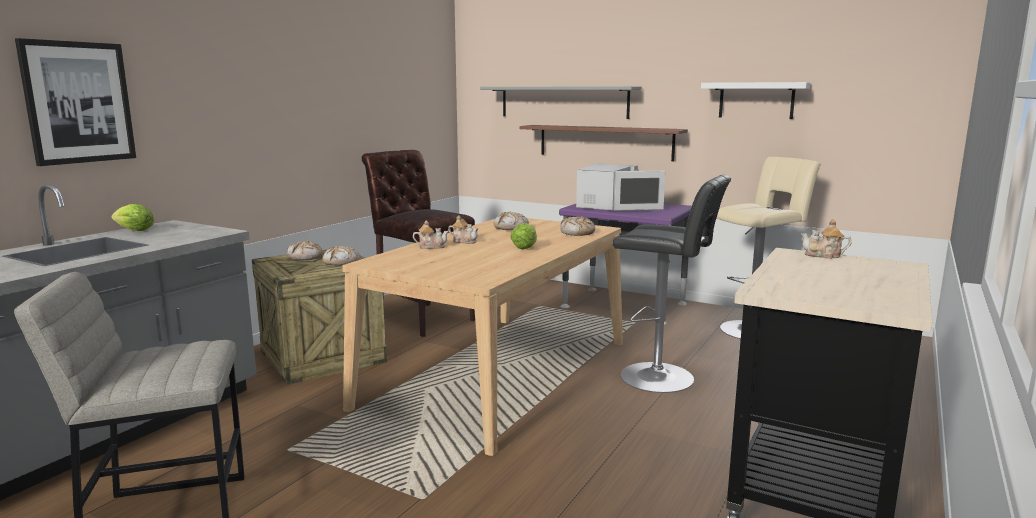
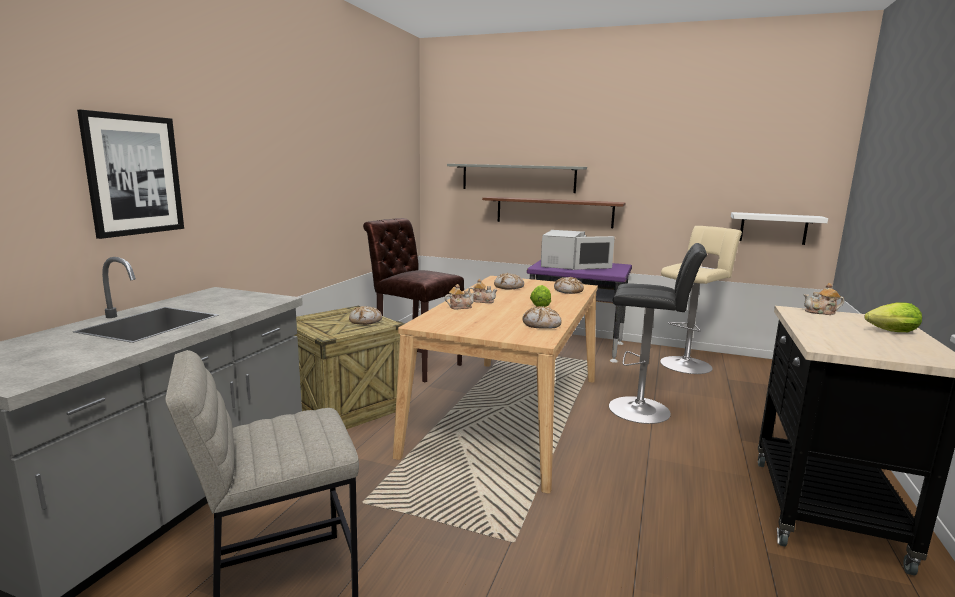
camera: 10 degrees left, 0 degrees up
lettuce [111,204,154,231] -> lettuce moved to [864,303,922,332]
bread [287,241,323,260] -> bread moved to [522,306,562,329]
white shelf [701,82,811,119] -> white shelf moved to [731,212,828,245]

